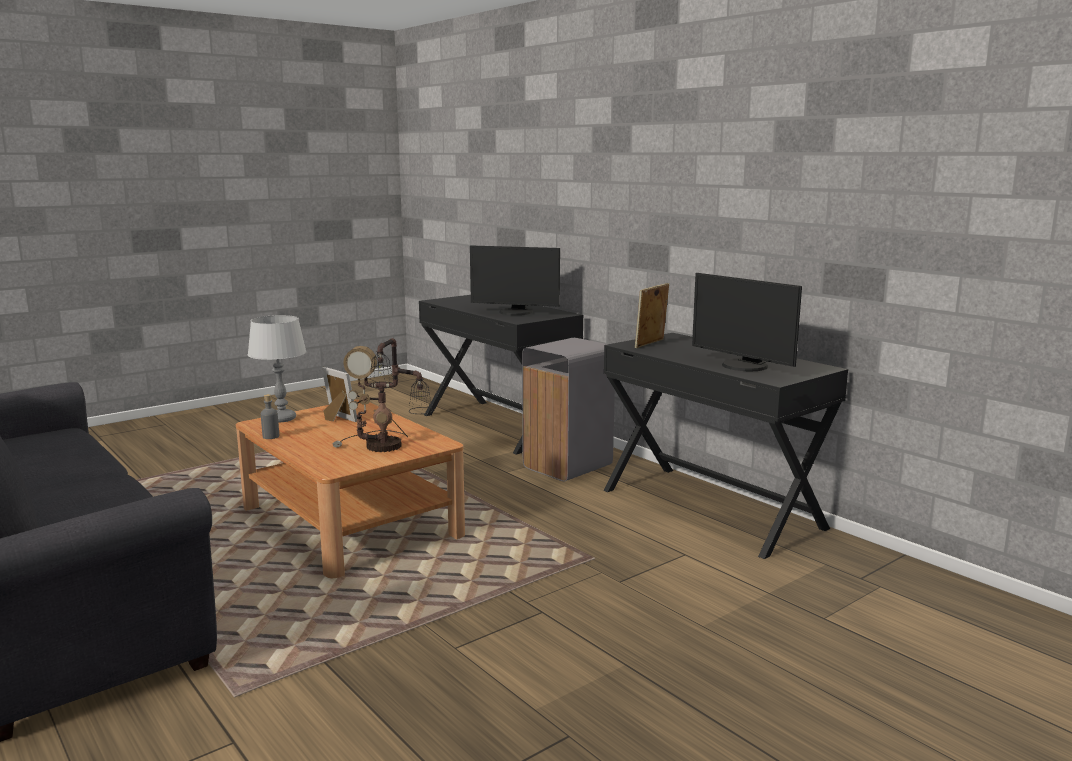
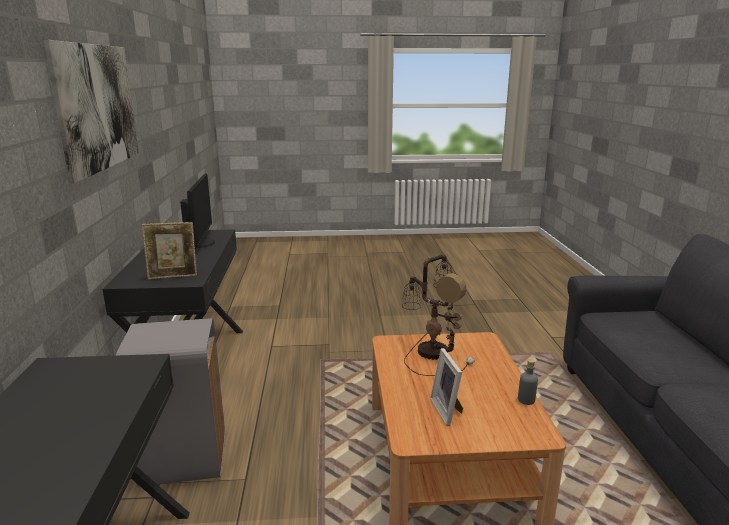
camera: 145 degrees left, 5 degrees up
grey table lamp [248,315,307,422] -> none
monitor [470,245,560,315] -> none
none -> picture [43,40,139,183]

